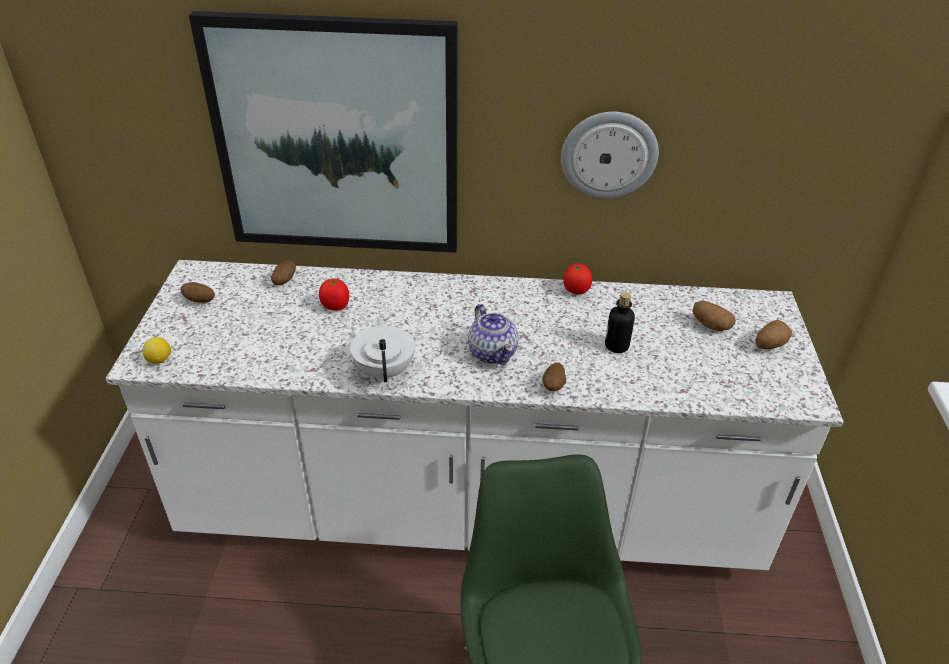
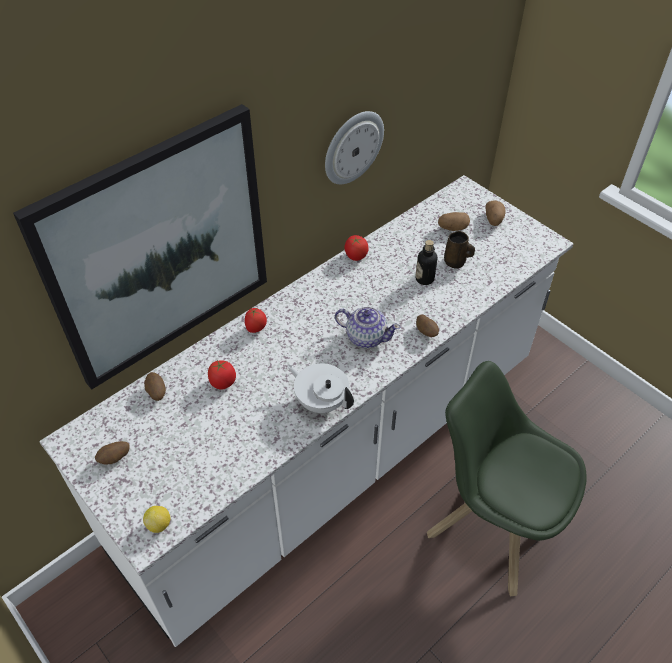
camera: 45 degrees left, 10 degrees up
none -> tomato [245,308,267,333]
none -> brown mug [444,231,475,268]

